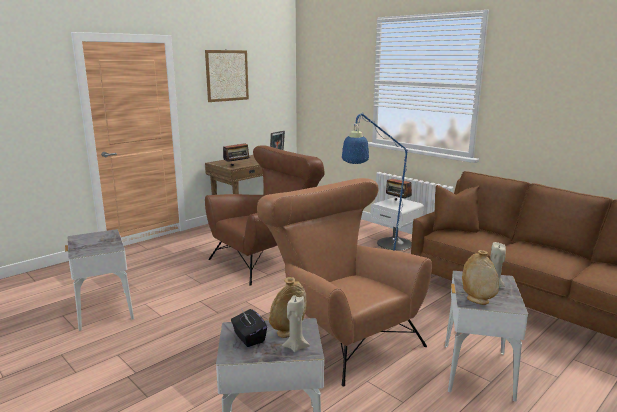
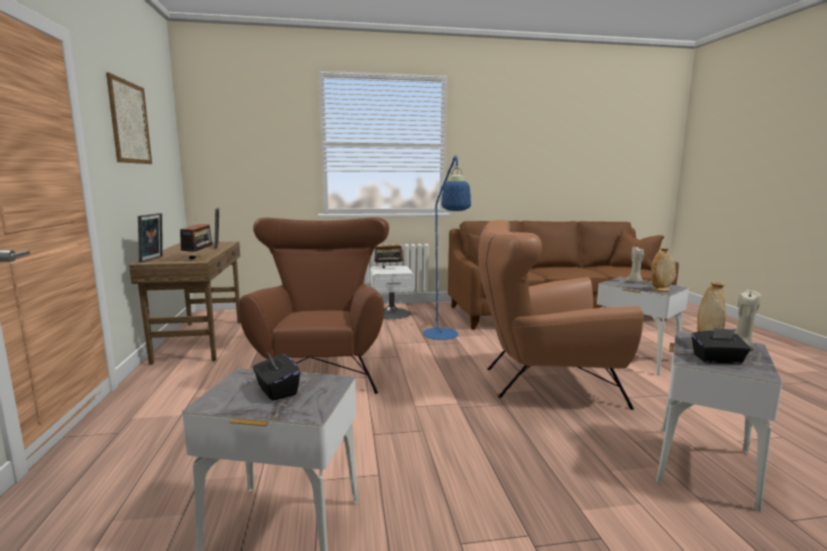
camera: 55 degrees left, 5 degrees down
none -> picture frame [138,213,163,263]
none -> black tissue box [253,353,300,401]

